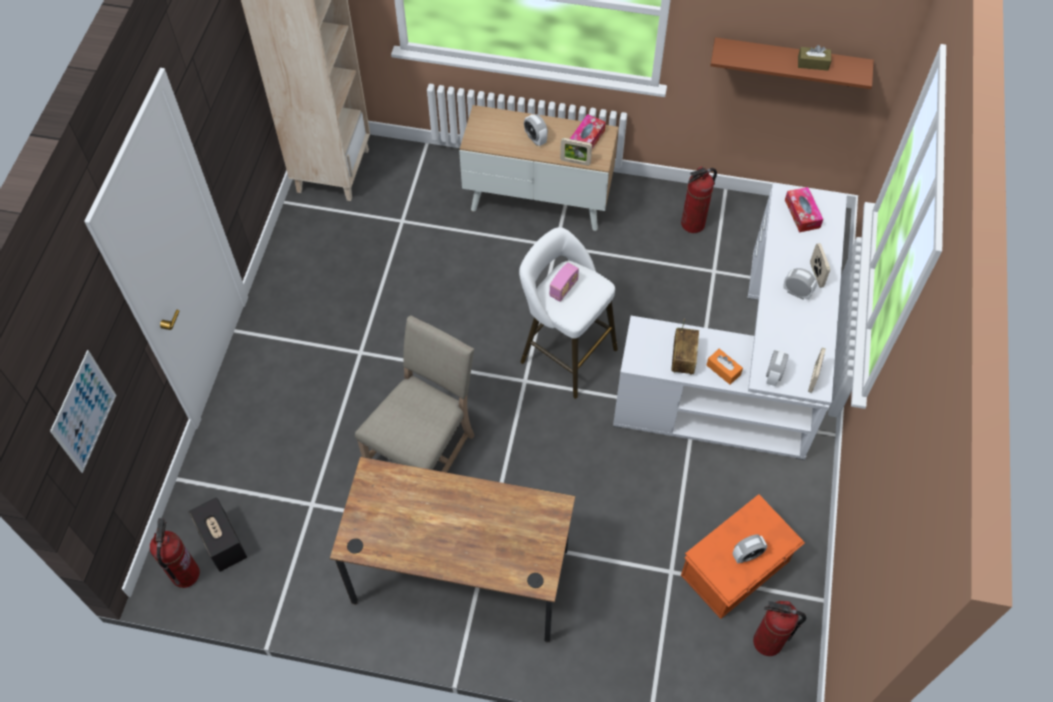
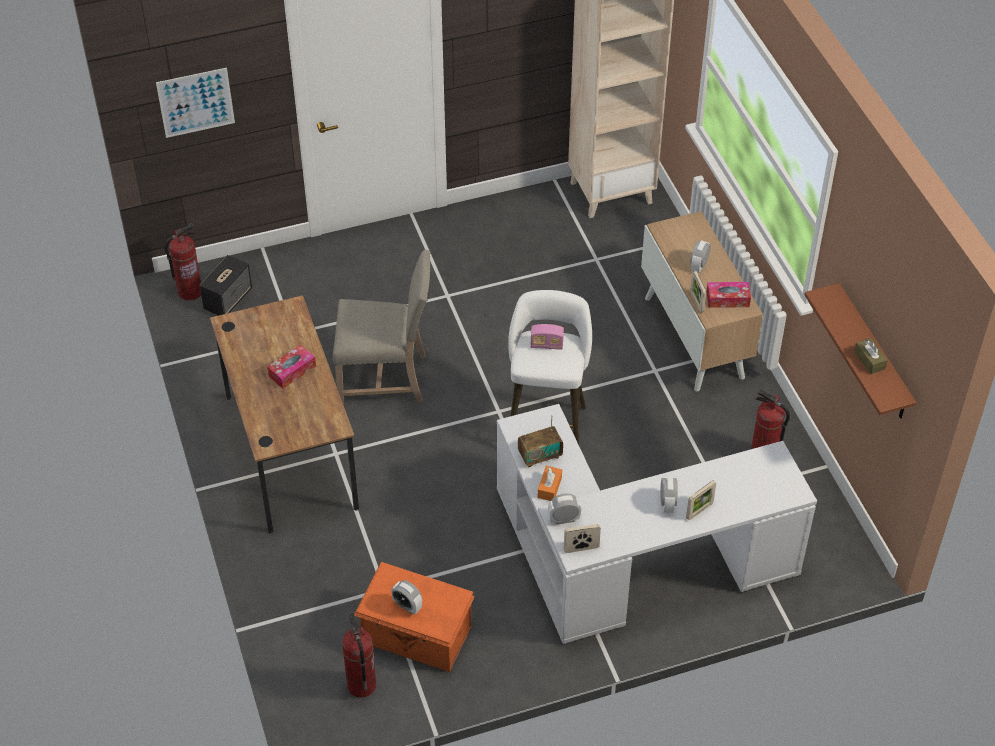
camera: 60 degrees right, 10 degrees down
tissue box [785,187,823,232] -> tissue box moved to [267,345,316,389]

